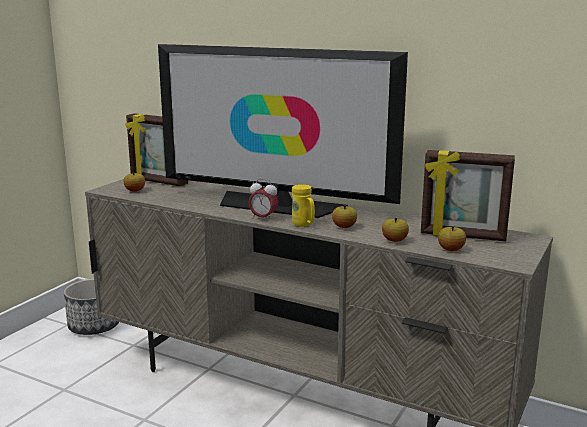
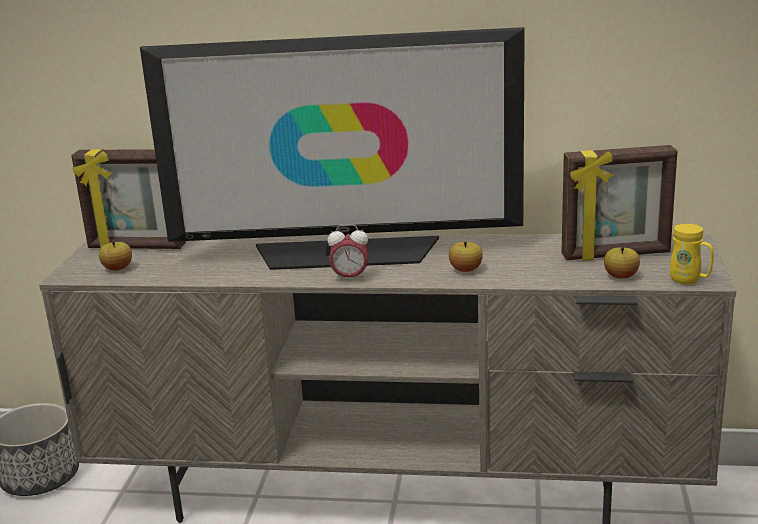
camera: 20 degrees left, 5 degrees up
yellow mug [292,184,315,227] -> yellow mug moved to [670,223,714,284]
apple [382,218,409,242] -> none

